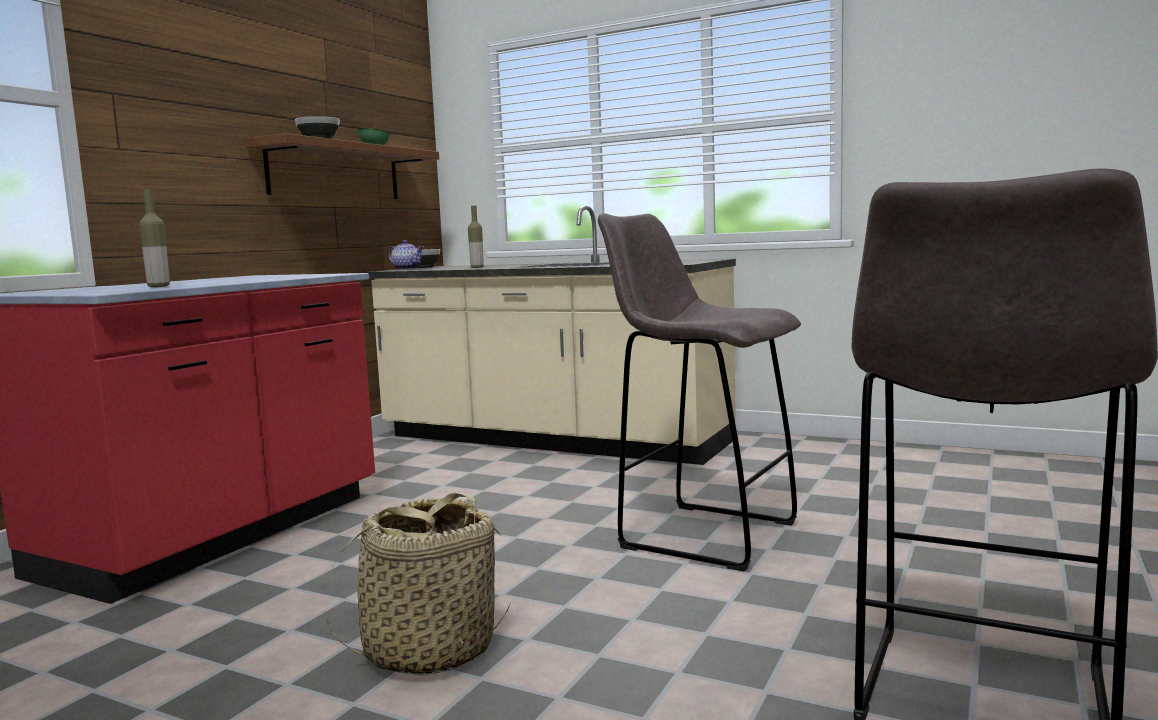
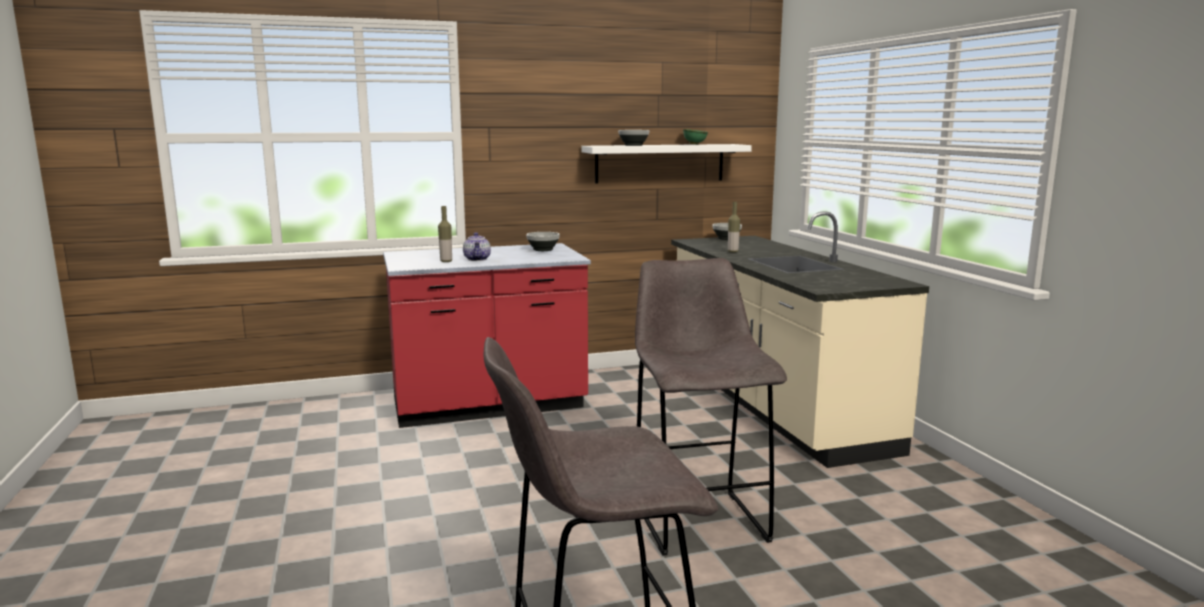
camera: 45 degrees right, 5 degrees up
brown shelf [246,133,439,199] -> white shelf [582,144,752,184]
basket [323,492,511,676] -> none
teapot [388,240,423,270] -> teapot moved to [463,232,491,261]
none -> bowl [526,232,560,251]

